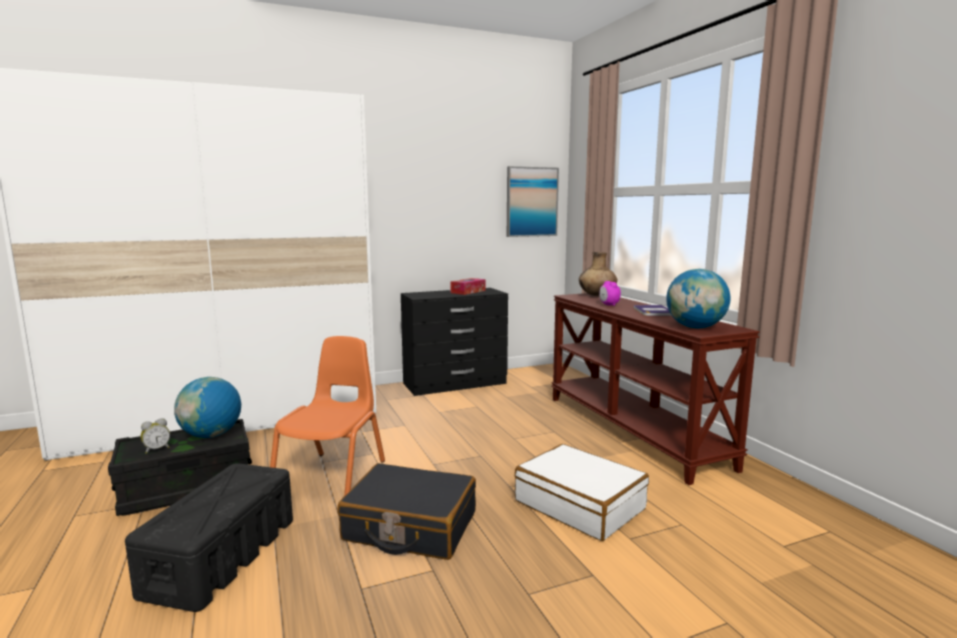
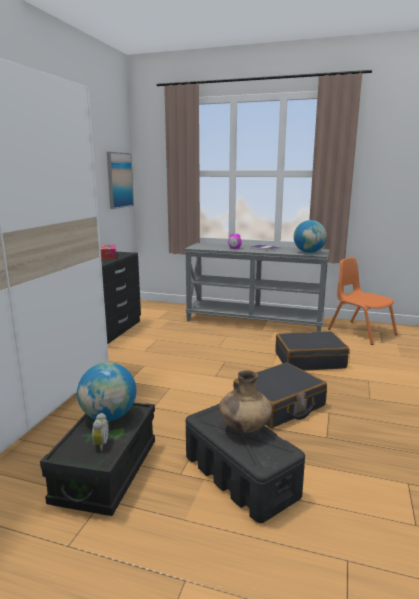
camera: 50 degrees left, 5 degrees up
orange chair [270,336,385,496] -> orange chair moved to [328,257,398,345]
white suitcase [515,444,649,541] -> black suitcase [275,331,349,371]
brown console table [551,293,760,485] -> grey console table [184,243,329,332]
brown vase [579,252,617,296] -> brown vase moved to [219,370,272,433]

